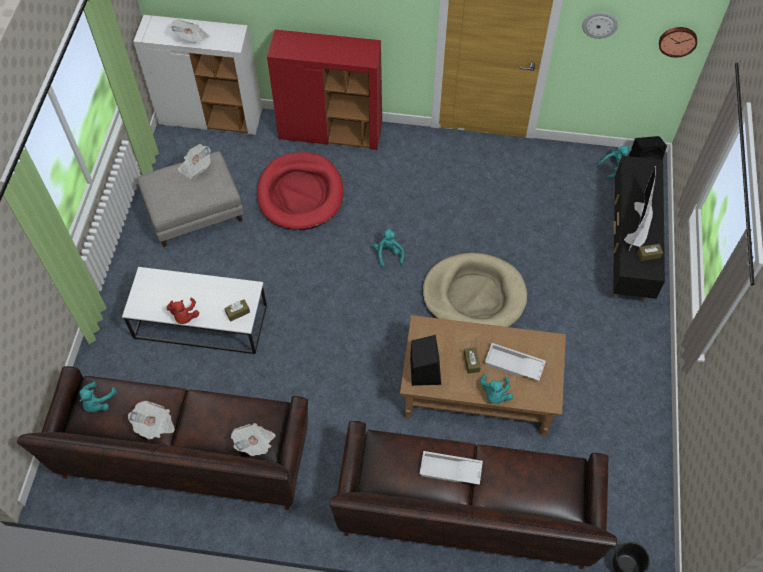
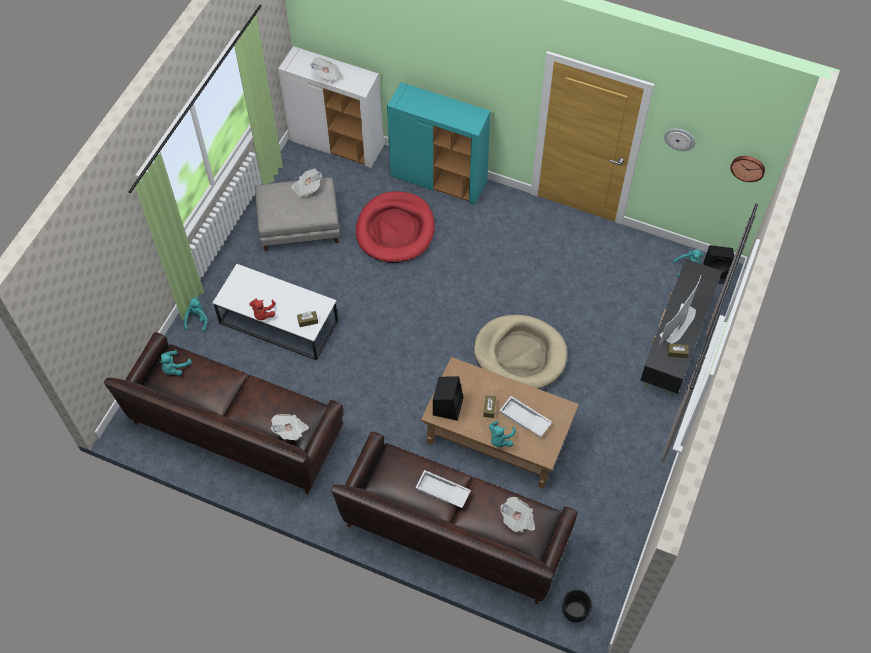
camera: 15 degrees right, 0 degrees up
newspaper [128,401,175,440] -> newspaper moved to [500,497,535,532]
red cabinet [267,30,382,150] -> turquoise cabinet [387,82,490,205]
turquoise plush toy [374,228,404,267] -> turquoise plush toy moved to [184,297,207,332]

